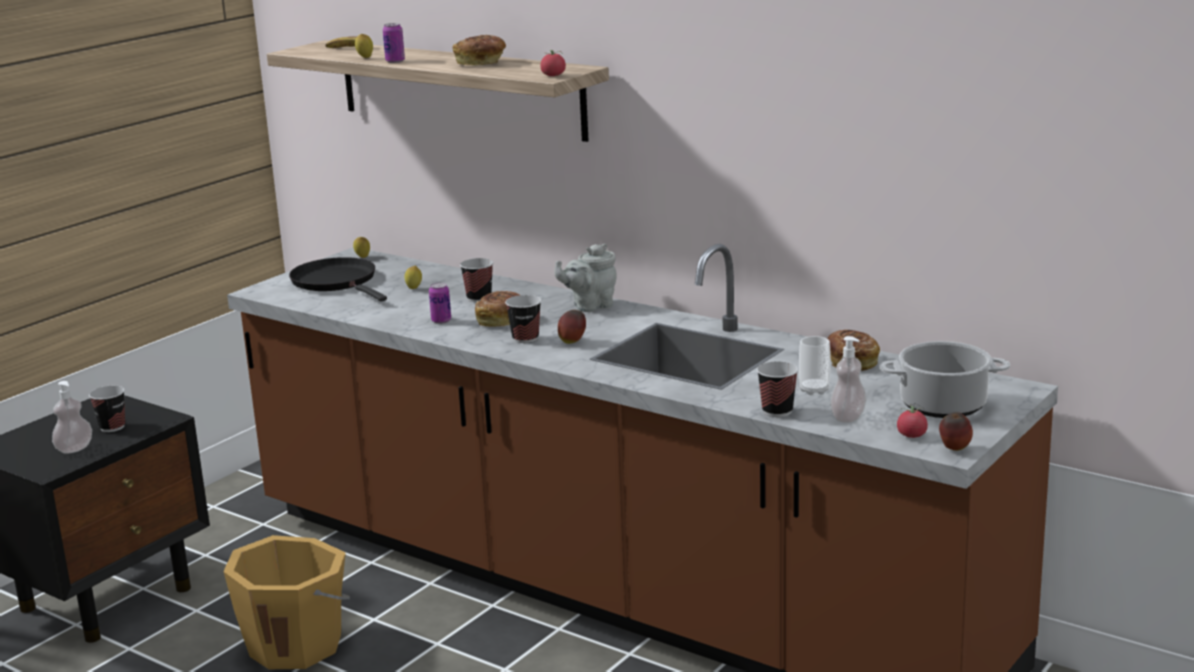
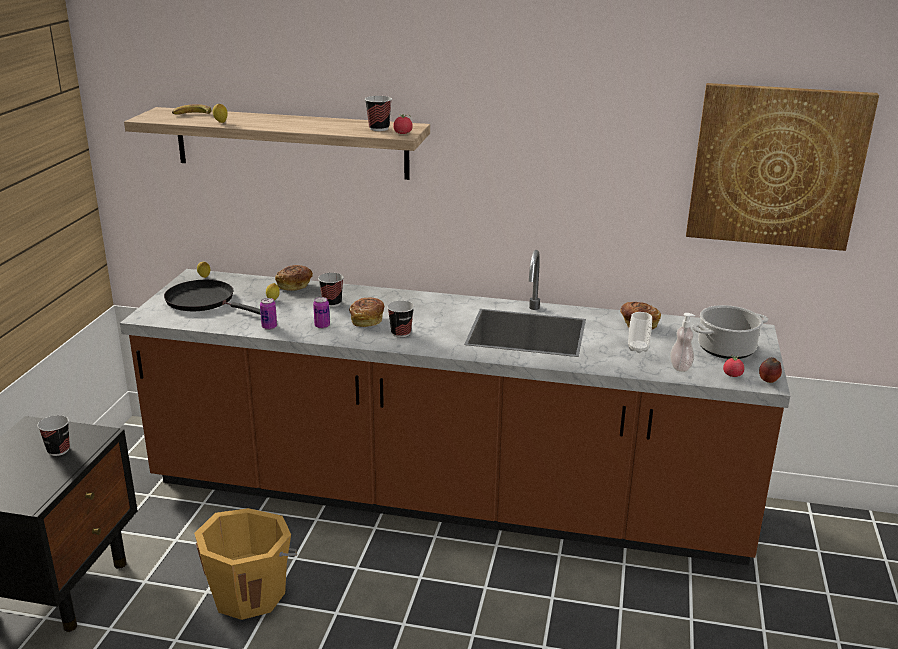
camera: 25 degrees left, 5 degrees up
soap dispenser [52,381,92,454] -> none
can [383,23,405,63] -> can moved to [260,298,277,330]
bread [453,35,506,66] -> bread moved to [275,265,313,291]
grey teapot [554,243,617,312] -> none
apple [558,310,586,344] -> none
cup [757,361,798,417] -> cup moved to [365,96,392,131]
none -> picture [686,83,879,251]

